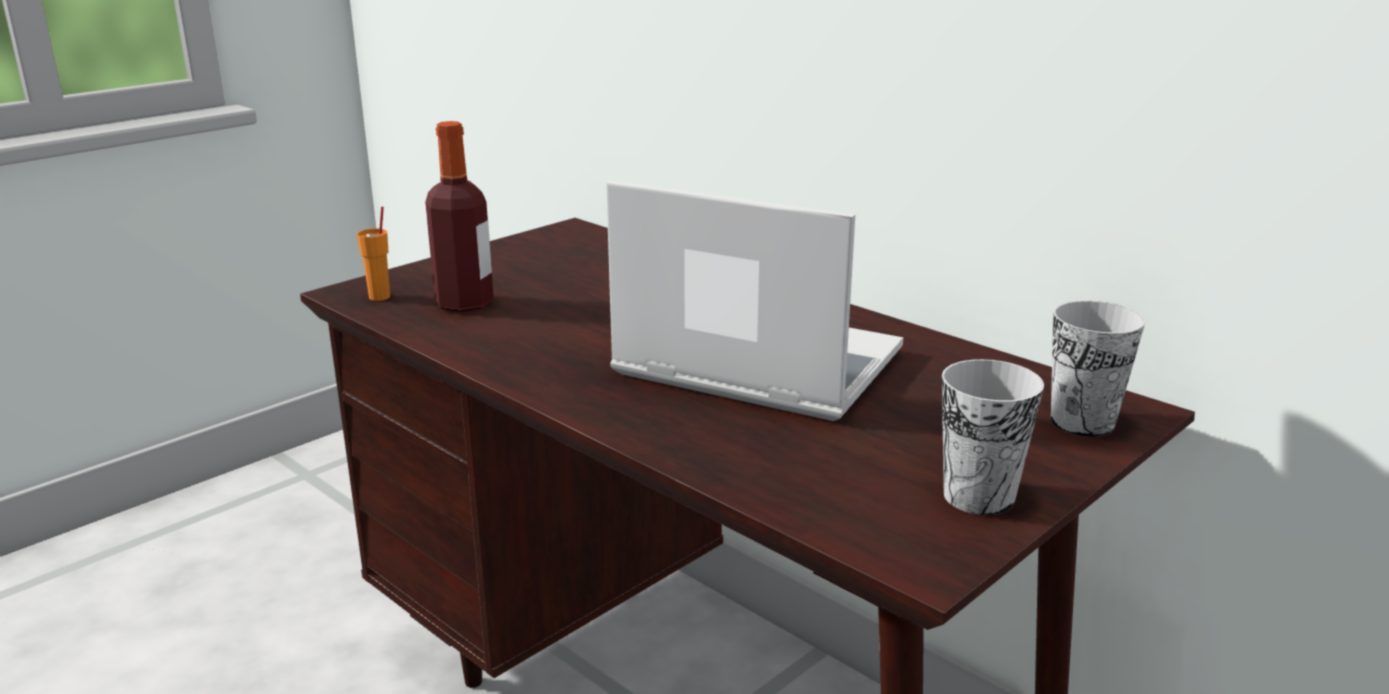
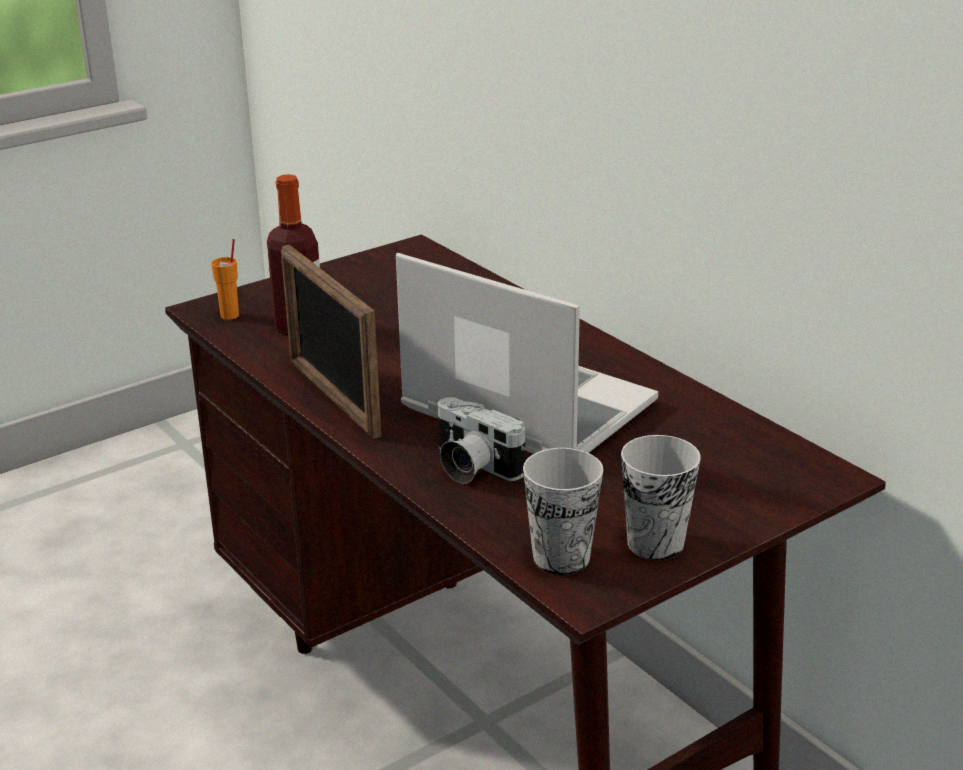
camera: 10 degrees right, 5 degrees up
cup [1051,301,1145,437] -> cup moved to [523,448,603,575]
none -> picture frame [281,244,382,439]
none -> camera [438,397,525,484]

